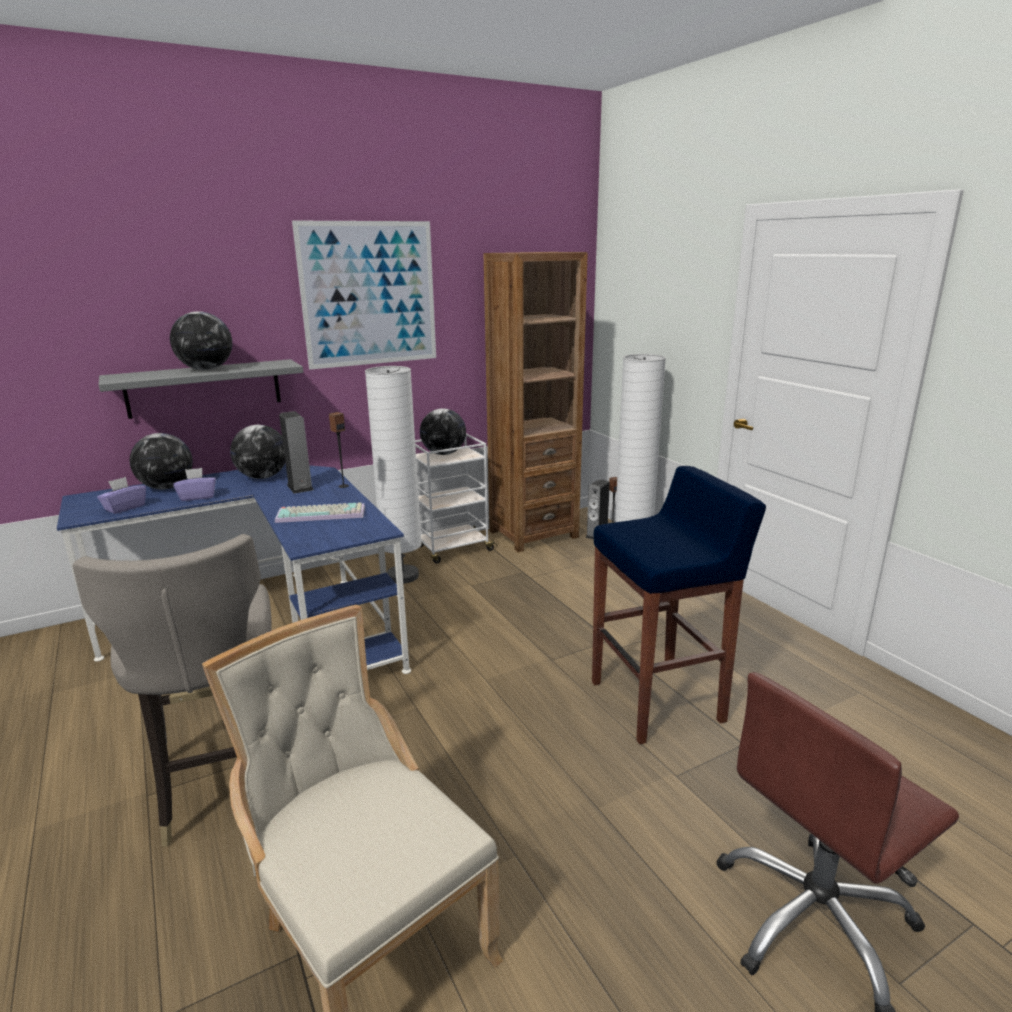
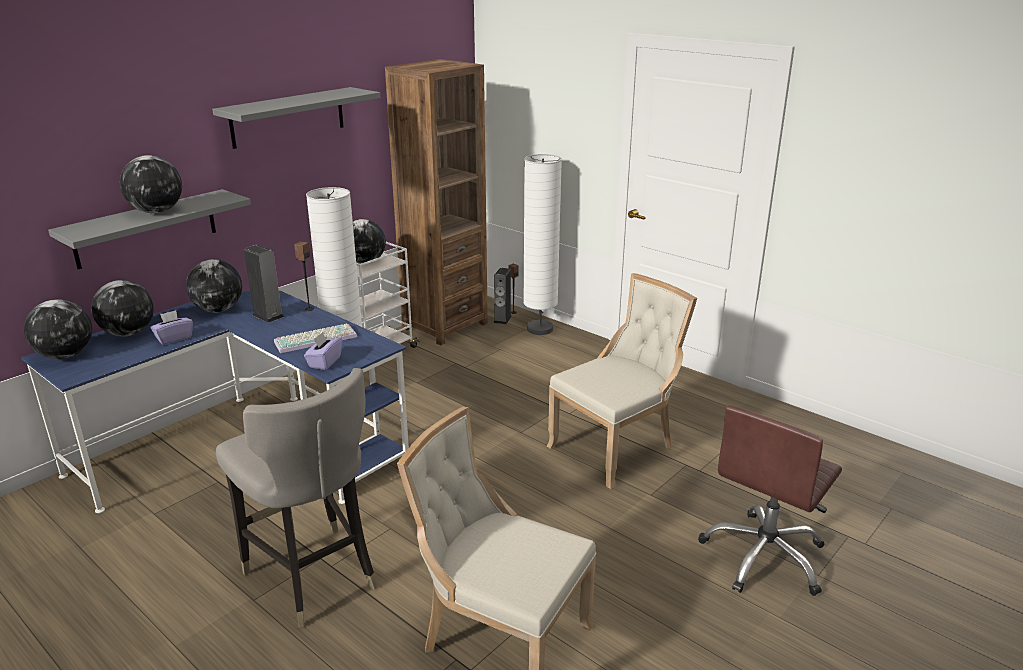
camera: 20 degrees left, 5 degrees up
purple tissue box [97,477,146,514] -> purple tissue box moved to [304,332,342,370]
picture [292,221,436,370] -> grey shelf [212,87,380,149]
blue stool [592,466,766,744] -> beige chair [547,273,697,489]
none -> globe [24,299,92,359]

